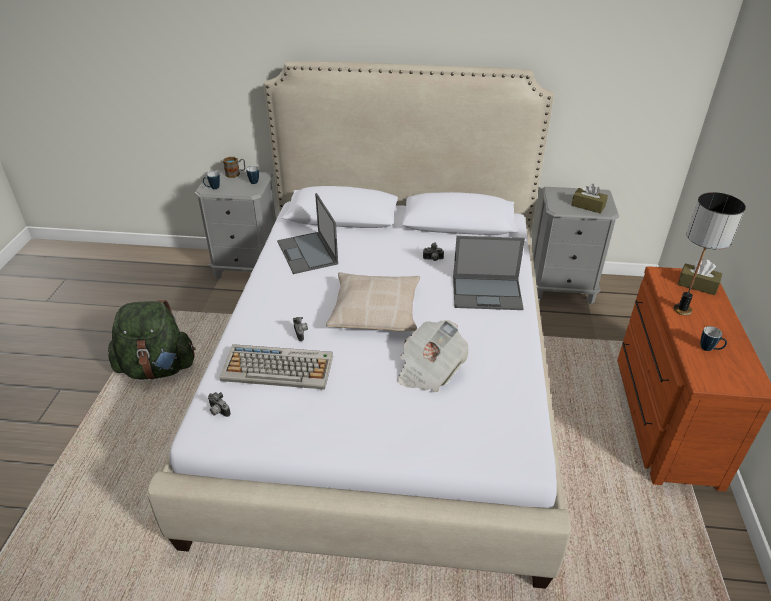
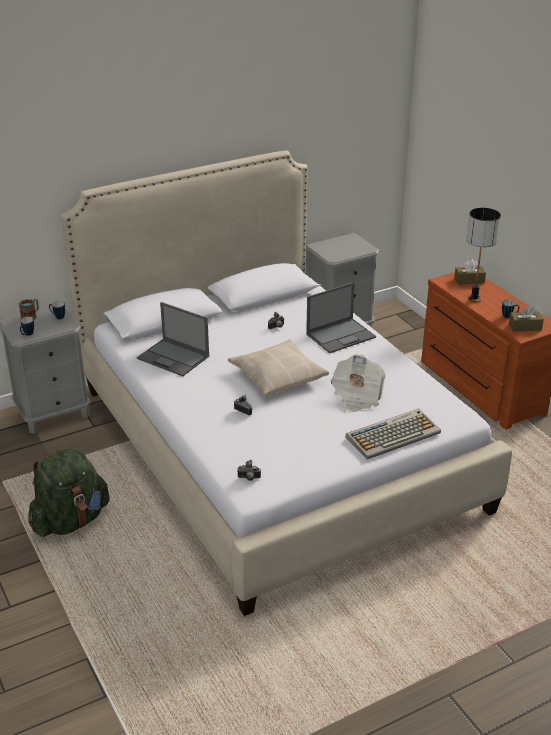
camera: 35 degrees left, 5 degrees down
keyboard [220,344,333,390] -> keyboard moved to [346,409,441,460]
brown tissue box [571,184,608,213] -> brown tissue box moved to [509,306,544,332]

